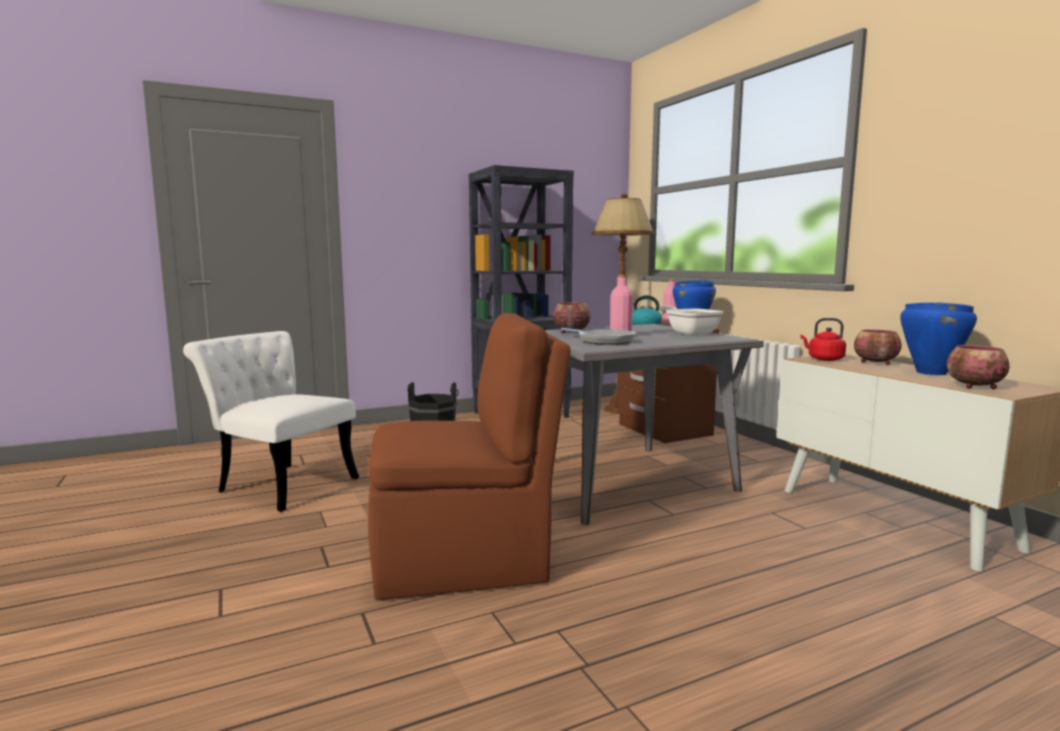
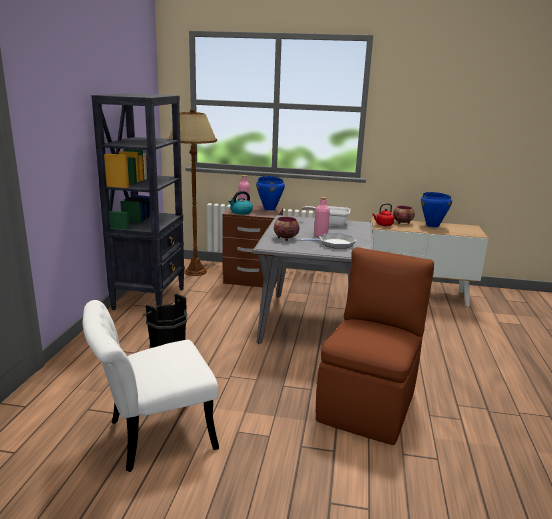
camera: 55 degrees left, 10 degrees up
bowl [946,345,1010,389] -> none

